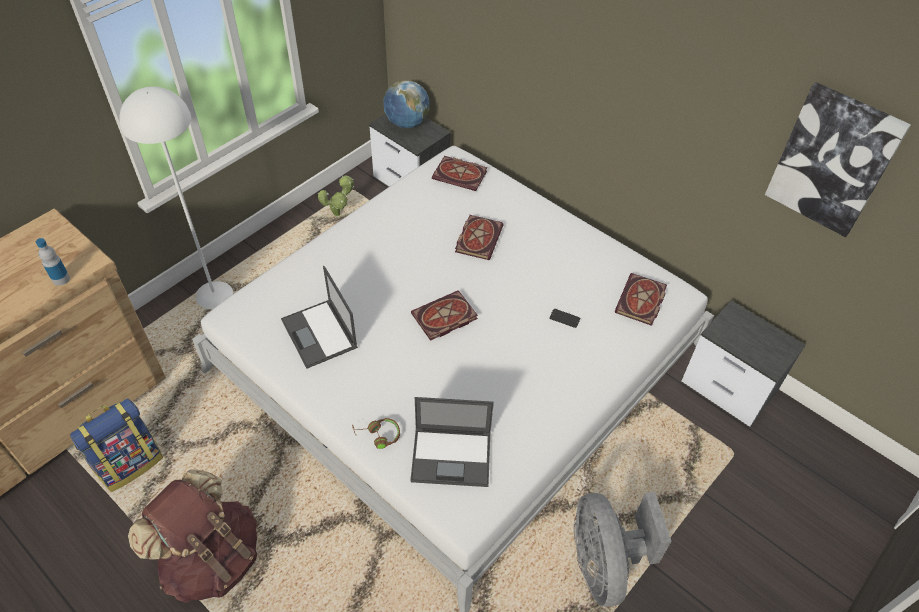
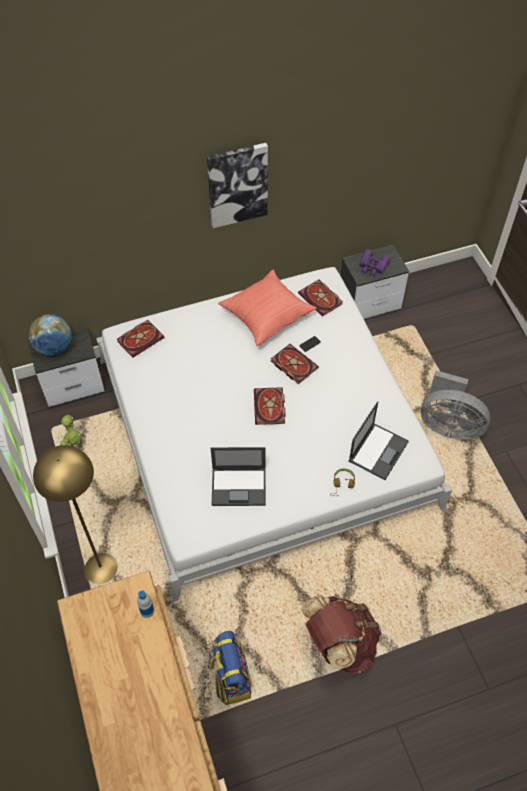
camera: 60 degrees left, 5 degrees up
white floor lamp [119,86,233,309] -> yellow floor lamp [33,445,118,584]
book [455,215,504,260] -> book moved to [271,344,319,384]
picture [765,82,911,237] -> picture moved to [207,143,268,228]
none -> red pillow [218,269,317,346]
none -> purple binoculars [359,249,391,277]

